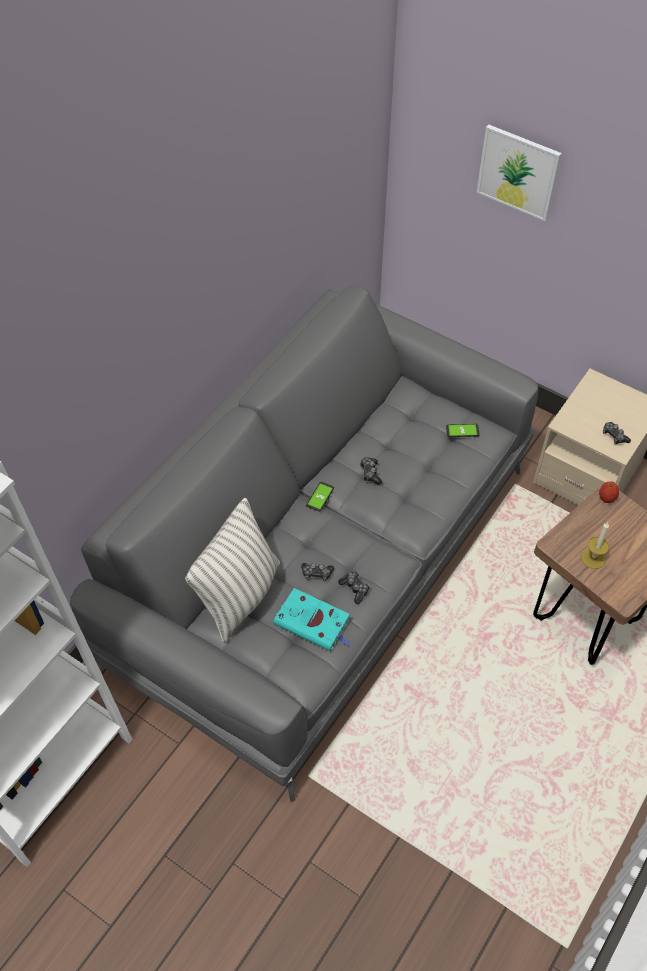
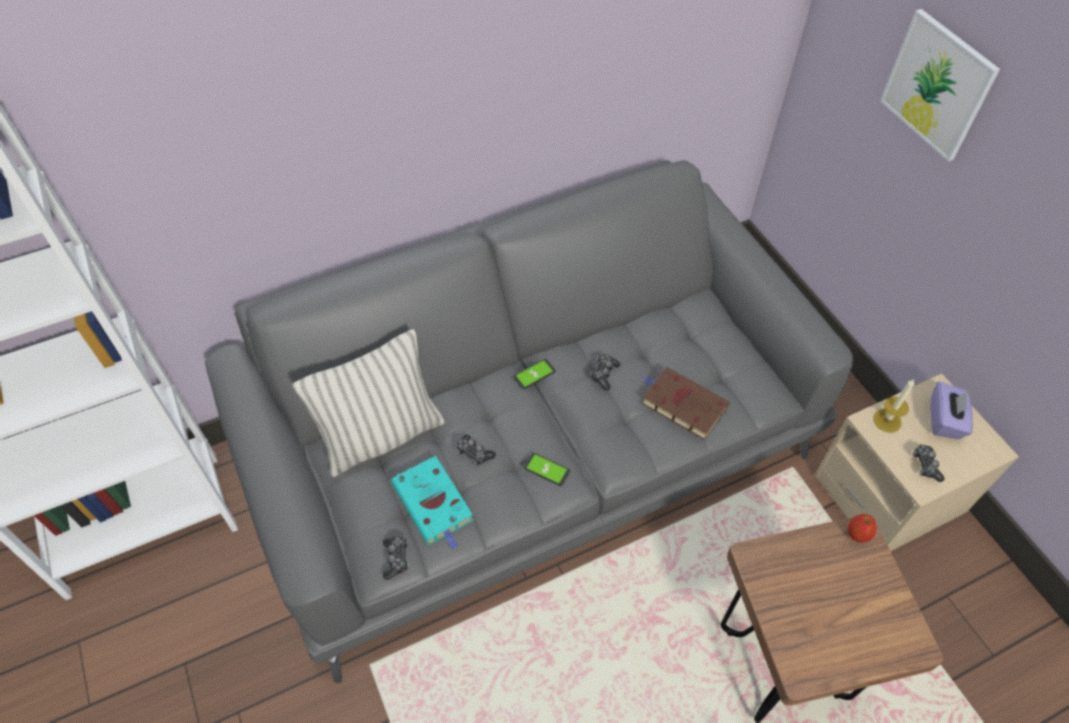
camera: 30 degrees right, 0 degrees up
game controller [338,571,370,604] -> game controller moved to [383,536,409,580]
phone [446,424,480,437] -> phone moved to [524,453,570,486]
candle [581,522,609,569] -> candle moved to [873,379,914,433]
none -> brown book [642,367,730,440]
none -> purple tissue box [930,381,973,439]

